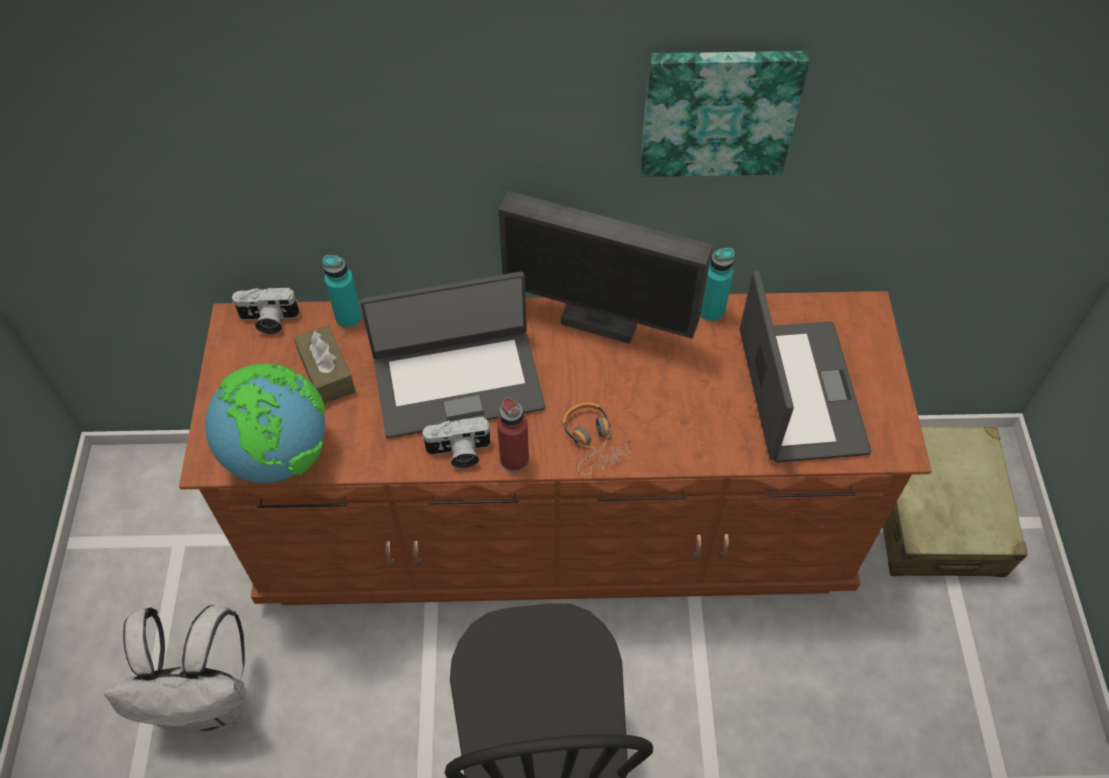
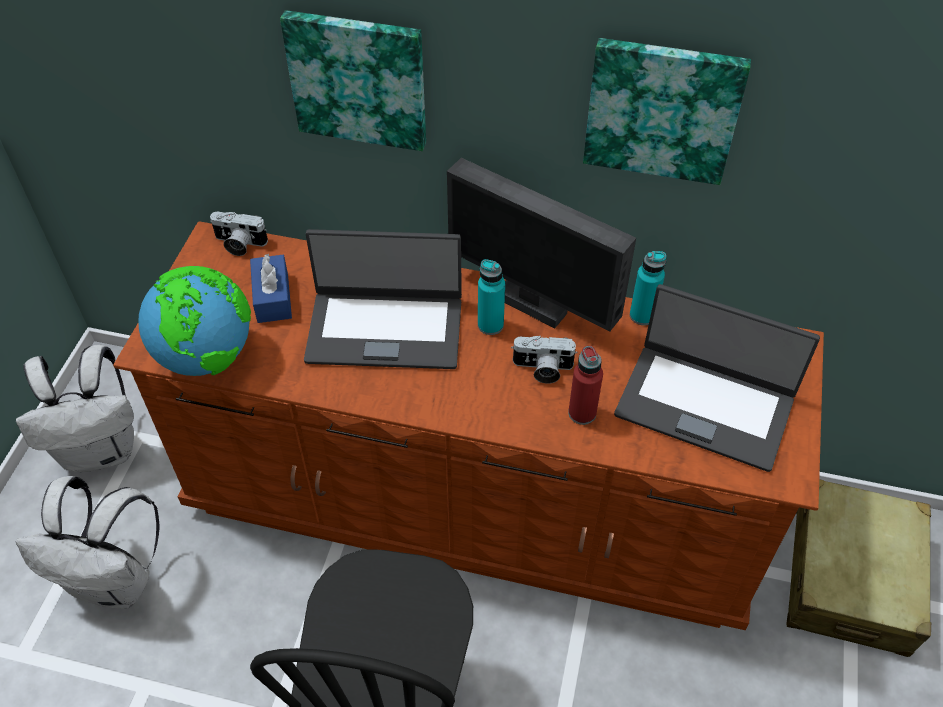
camera: 15 degrees right, 5 degrees down
brown tissue box [294,325,356,404] -> blue tissue box [250,254,292,323]
turquoise bottle [322,255,362,328] -> turquoise bottle moved to [478,259,505,335]
camera [421,416,492,468] -> camera moved to [511,336,578,384]
red bottle [497,397,529,472] -> red bottle moved to [568,346,603,425]
headphones [562,402,634,475] -> none
laptop [739,271,871,463] -> laptop turned 105 degrees clockwise [614,284,820,472]
none -> white backpack [16,345,134,472]
none -> picture [280,10,426,151]

